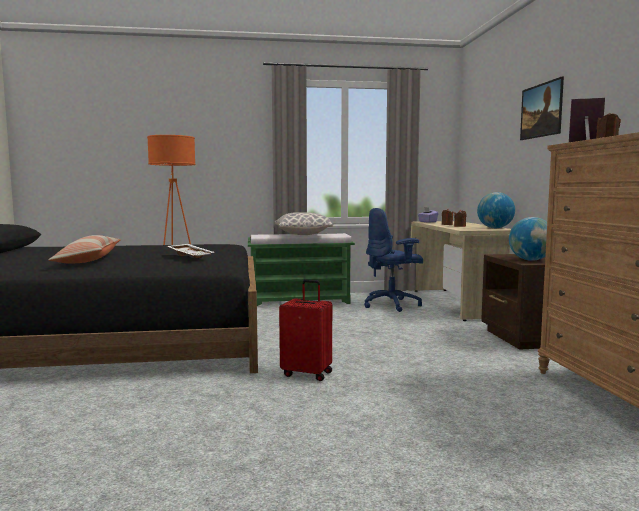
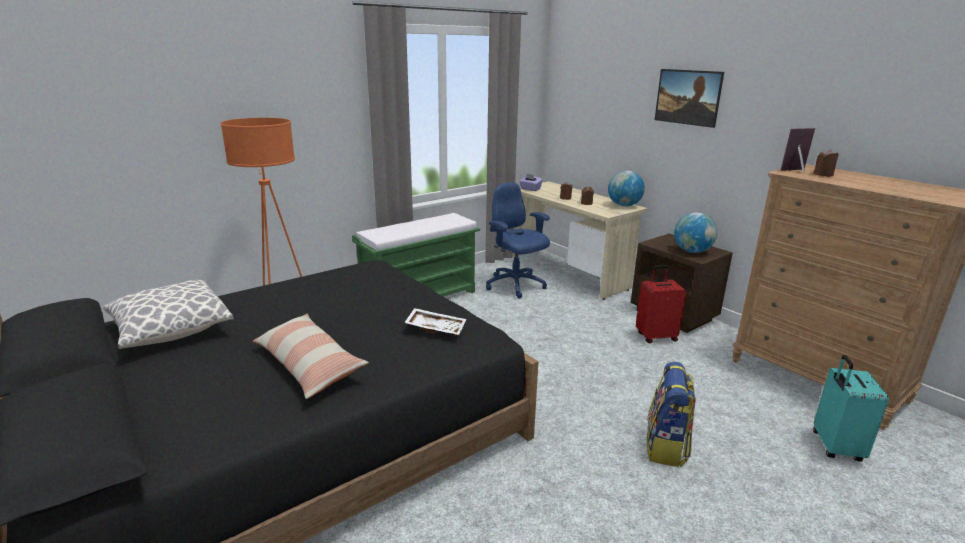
camera: 30 degrees left, 15 degrees up
pillow [275,212,333,235] -> pillow moved to [103,280,234,349]
red suitcase [279,279,332,381] -> red suitcase moved to [636,265,686,343]
blue office chair [364,208,423,312] -> blue office chair turned 105 degrees clockwise [486,182,550,299]
none -> backpack [647,362,696,467]
none -> turquoise suitcase [813,355,889,462]

